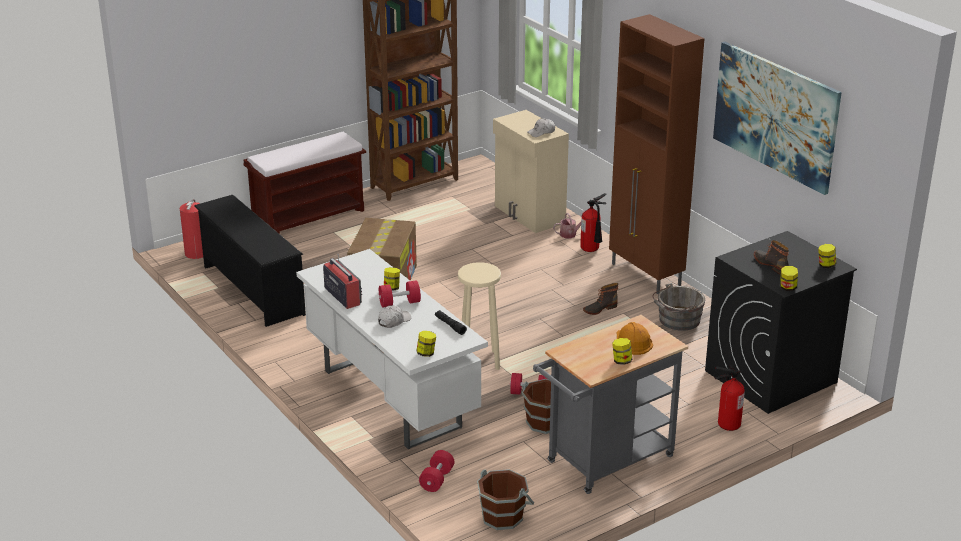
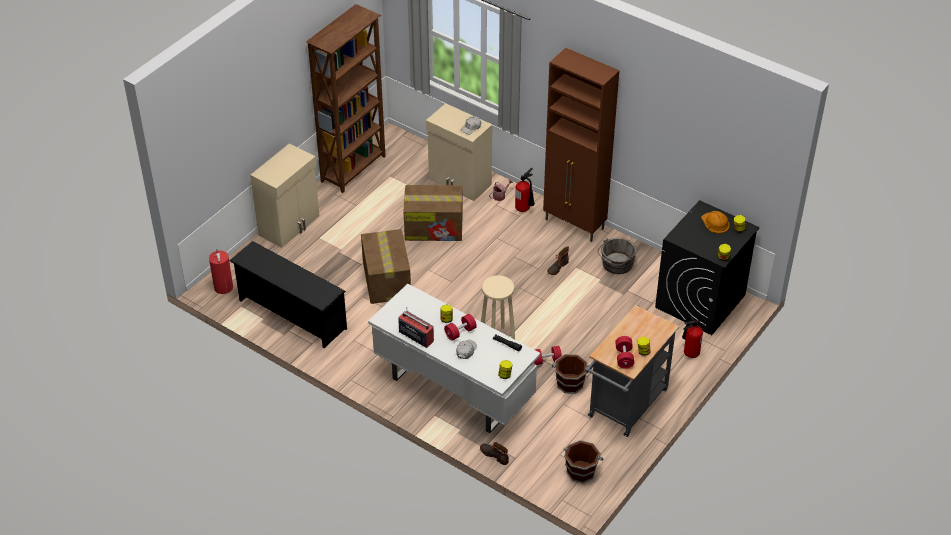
camera: 20 degrees left, 15 degrees up
brown bench [243,132,366,234] -> beige cabinet [250,143,319,248]
red dumbbell [419,450,454,492] -> red dumbbell moved to [615,336,634,369]
orange hard hat [617,322,653,355] -> orange hard hat moved to [701,211,730,233]
picture [713,42,842,195] -> none
boot [754,240,789,275] -> boot moved to [480,442,509,465]
none -> cardboard box [404,185,463,241]

